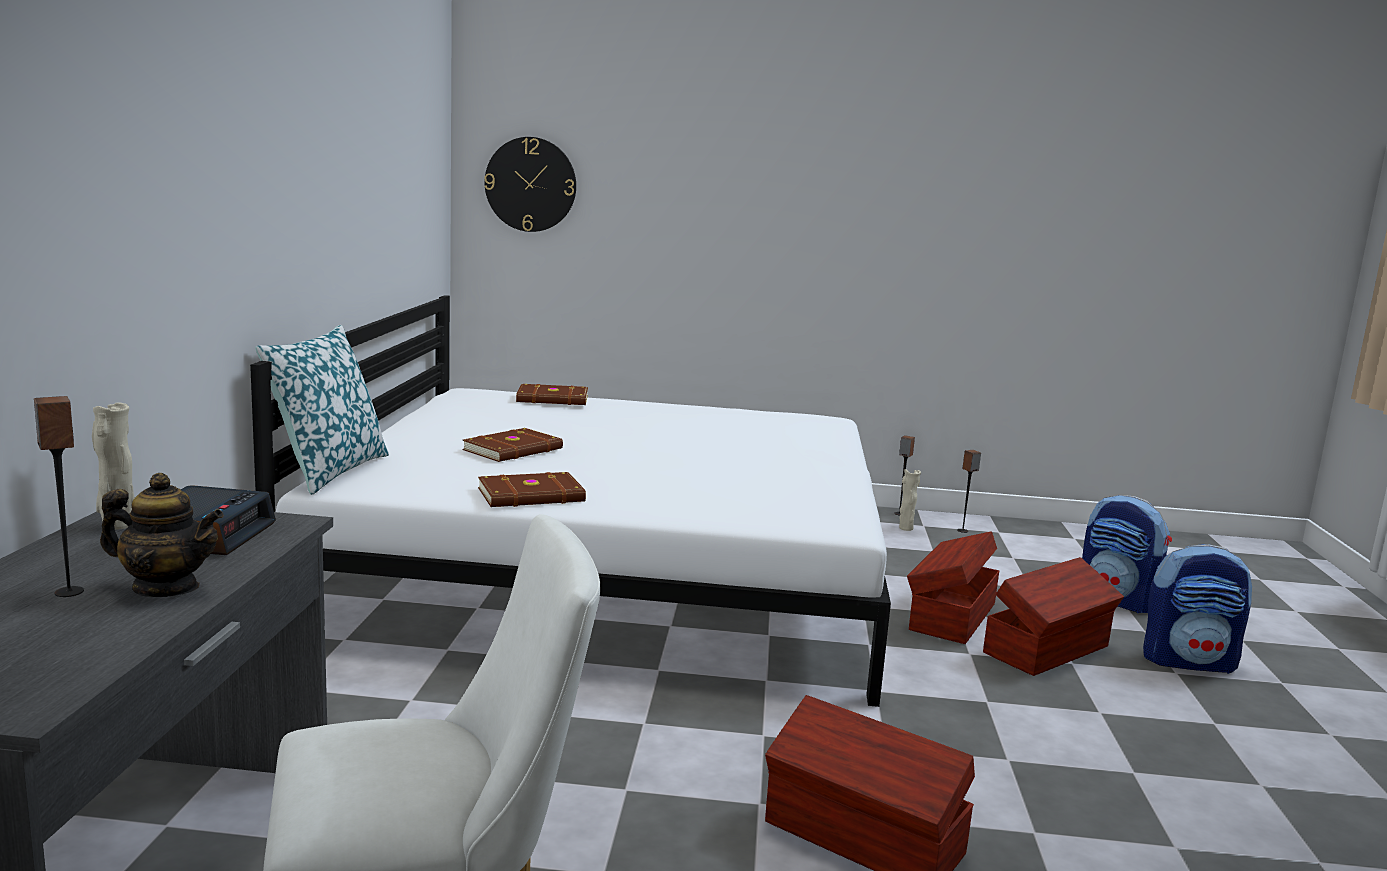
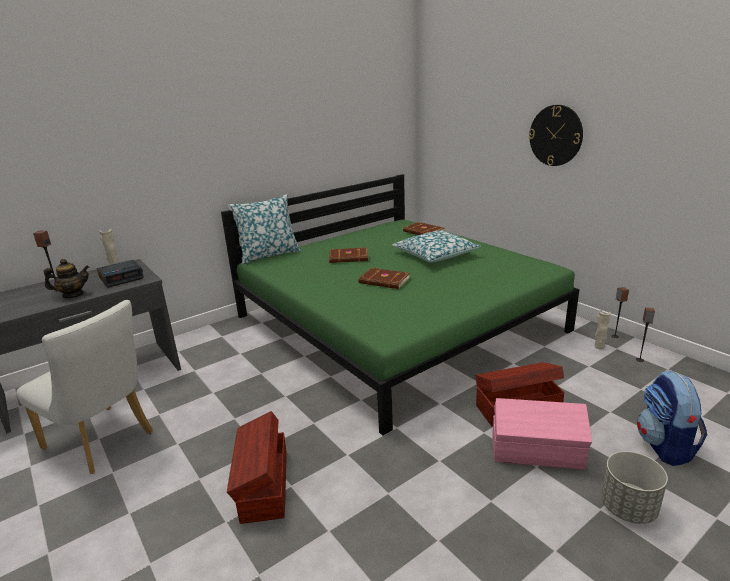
camera: 50 degrees right, 10 degrees up
teapot [100,473,224,597] -> teapot turned 75 degrees counterclockwise [43,259,89,298]
white bed [250,295,891,707] -> green bed [221,174,580,436]
brown book [478,472,586,507] -> brown book moved to [358,268,410,289]
wall clock [484,137,576,232] -> wall clock moved to [529,105,583,166]
brown storage box [983,557,1124,676] -> pink storage box [492,398,592,470]
backpack [1143,544,1252,674] -> grey planter [601,451,668,524]
none -> pillow [392,231,481,262]

